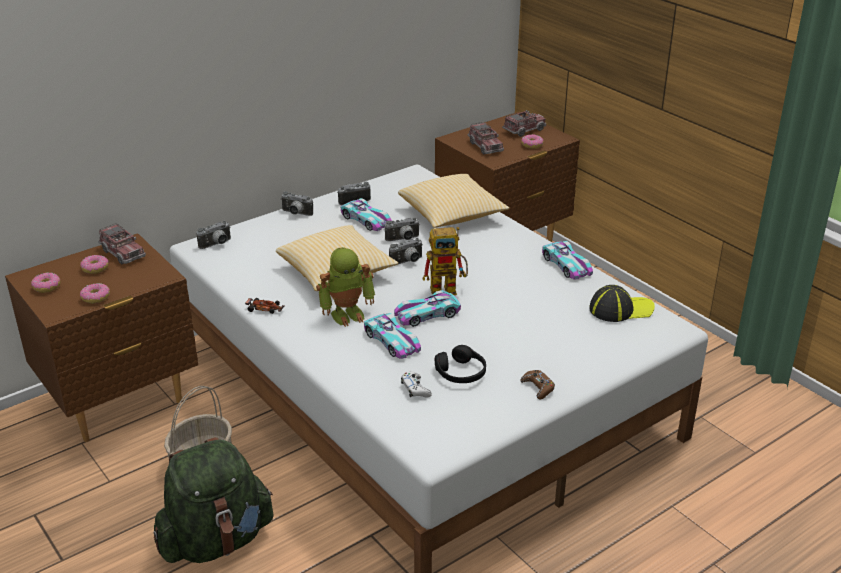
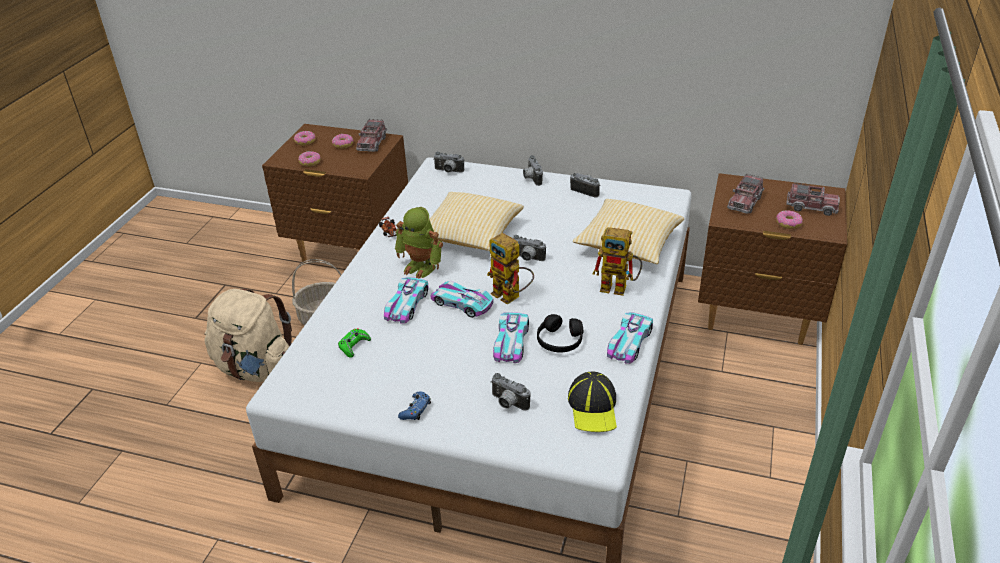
camera: 55 degrees right, 5 degrees up
green backpack [154,437,273,563] -> beige backpack [204,289,292,382]
toy car [341,198,392,231] -> toy car moved to [493,312,529,363]
camera [385,217,420,241] -> camera moved to [491,373,531,410]
white game controller [401,371,432,397] -> green game controller [338,328,371,358]
black headphones [435,345,486,383] -> black headphones moved to [537,314,583,353]
brown game controller [520,370,555,399] -> blue game controller [398,391,431,420]
cap [589,285,655,322] -> cap turned 45 degrees clockwise [568,371,617,432]
none -> toy robot [593,227,642,296]

